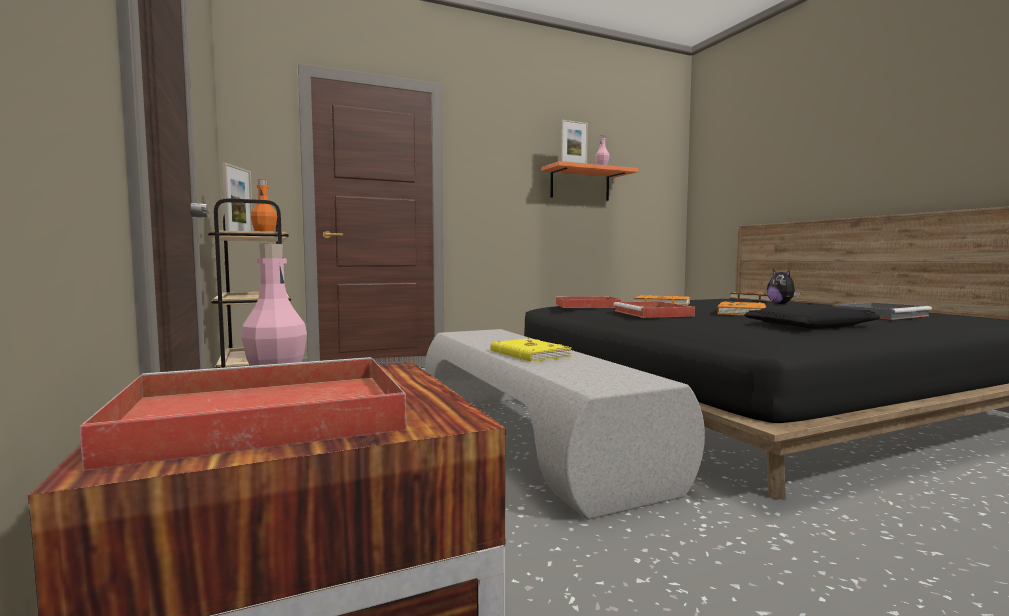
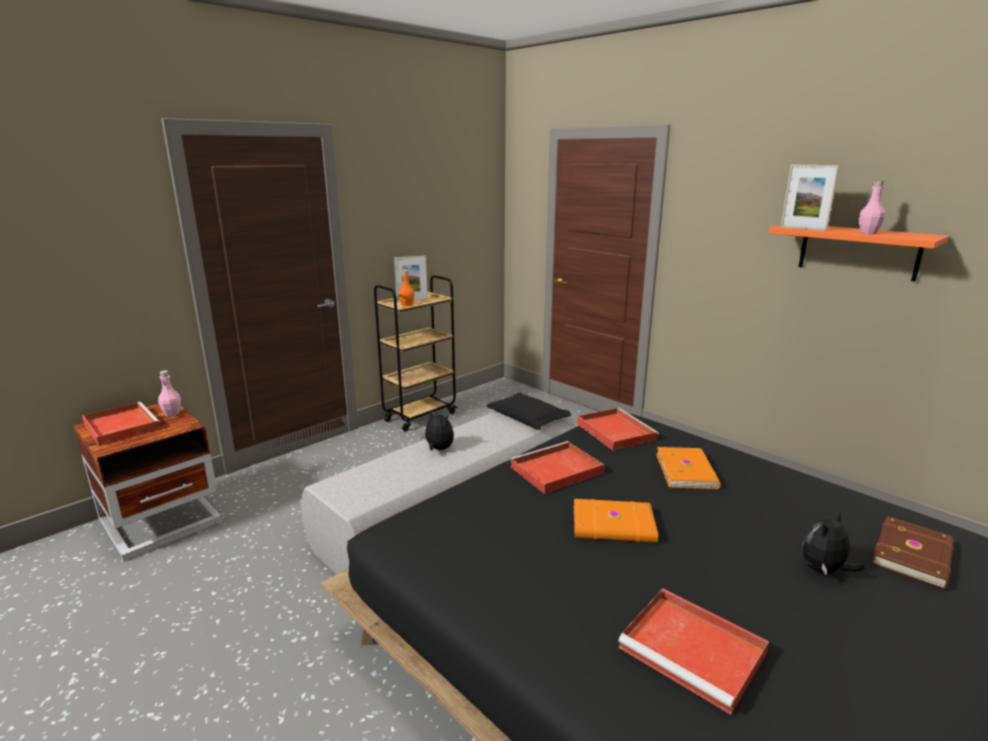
camera: 70 degrees right, 15 degrees up
yellow book [490,338,572,362] -> plush toy [420,411,454,450]
black pillow [744,305,880,329] -> black pillow moved to [486,393,571,430]
grey tray [833,302,932,320] -> red tray [619,589,769,715]

